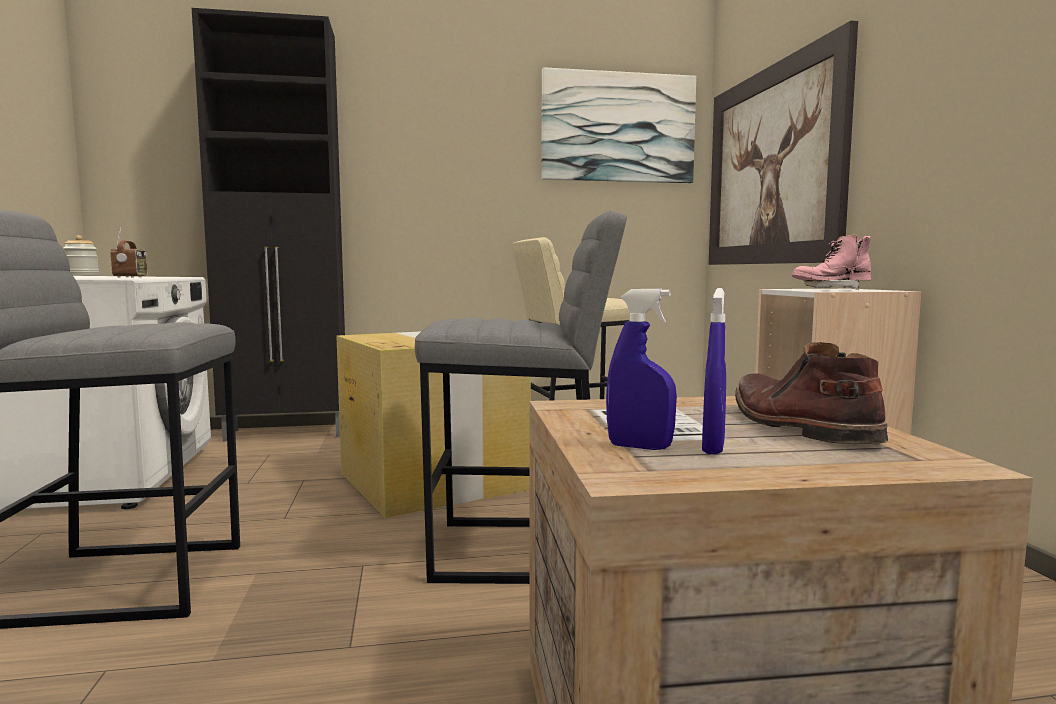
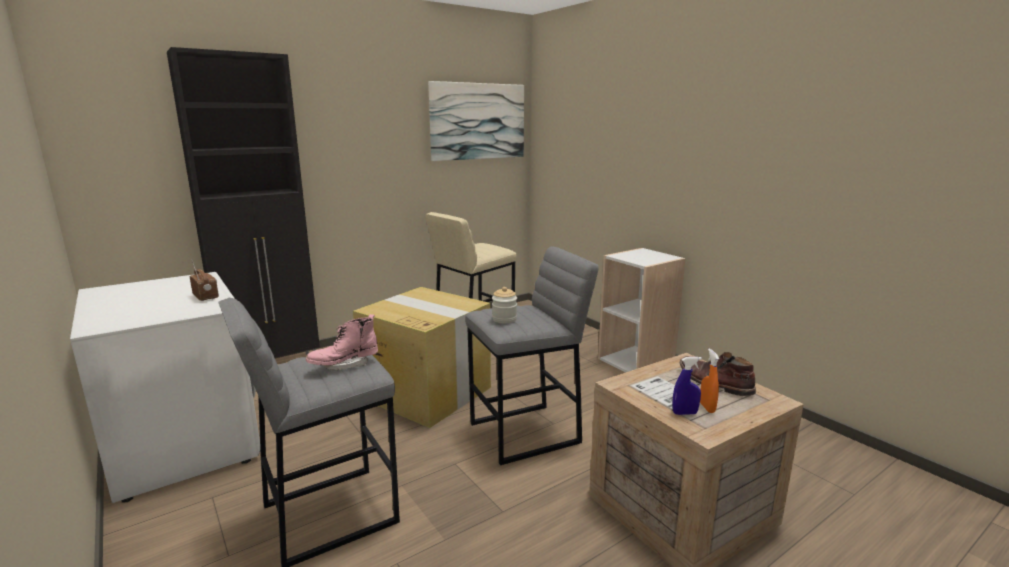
camera: 25 degrees left, 10 degrees up
jar [63,235,99,275] -> jar moved to [492,287,517,323]
blue spray bottle [702,288,726,454] -> orange spray bottle [700,349,719,413]
picture [709,21,858,265] -> none
pink boot [792,235,871,290] -> pink boot moved to [306,314,378,371]

